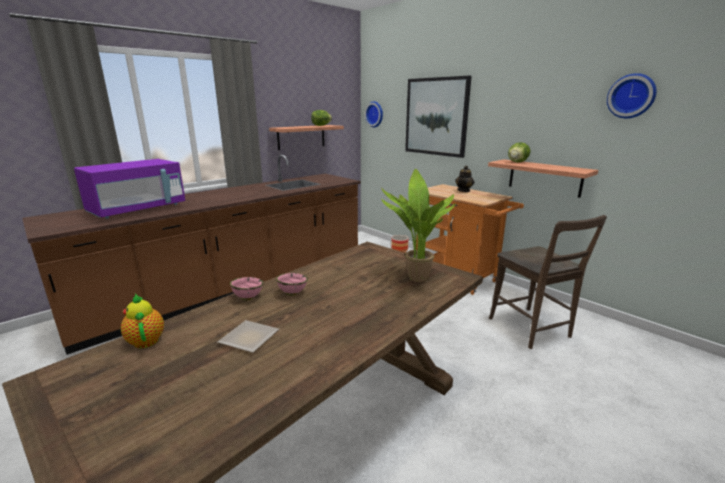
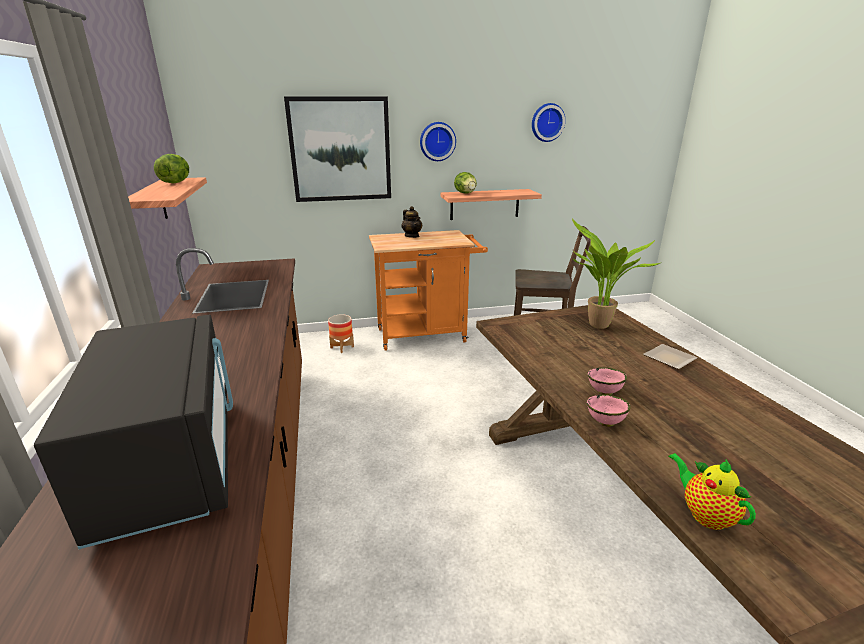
camera: 60 degrees left, 5 degrees up
purple microwave [74,159,185,219] -> black microwave [34,314,233,549]
teapot [121,294,164,348] -> teapot turned 60 degrees clockwise [668,453,756,530]
plate [218,320,279,353] -> plate moved to [643,344,698,369]
wall clock [365,101,383,127] -> wall clock moved to [420,122,456,161]

